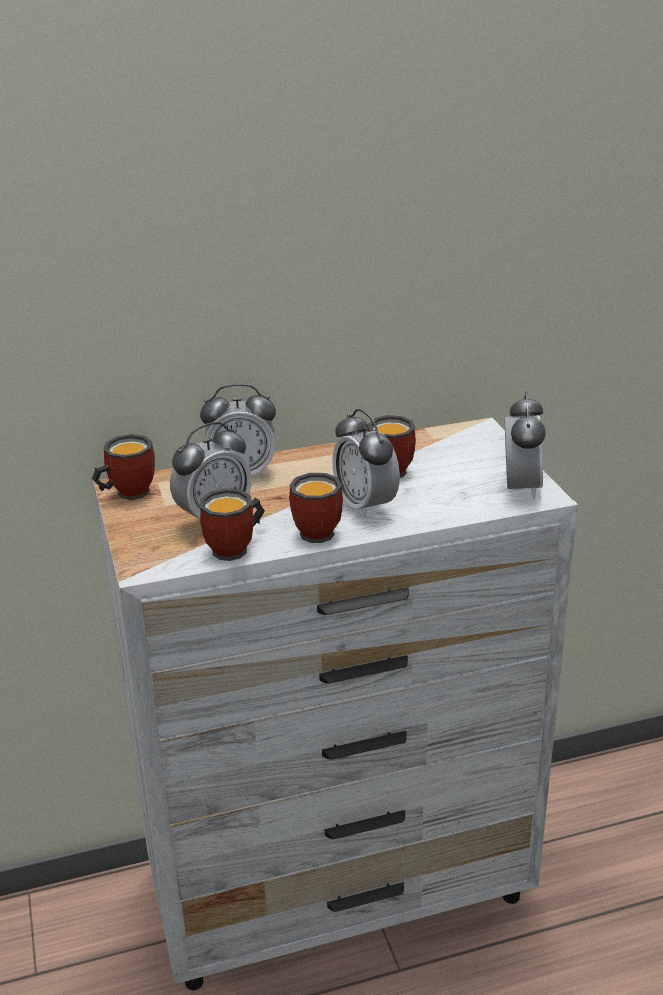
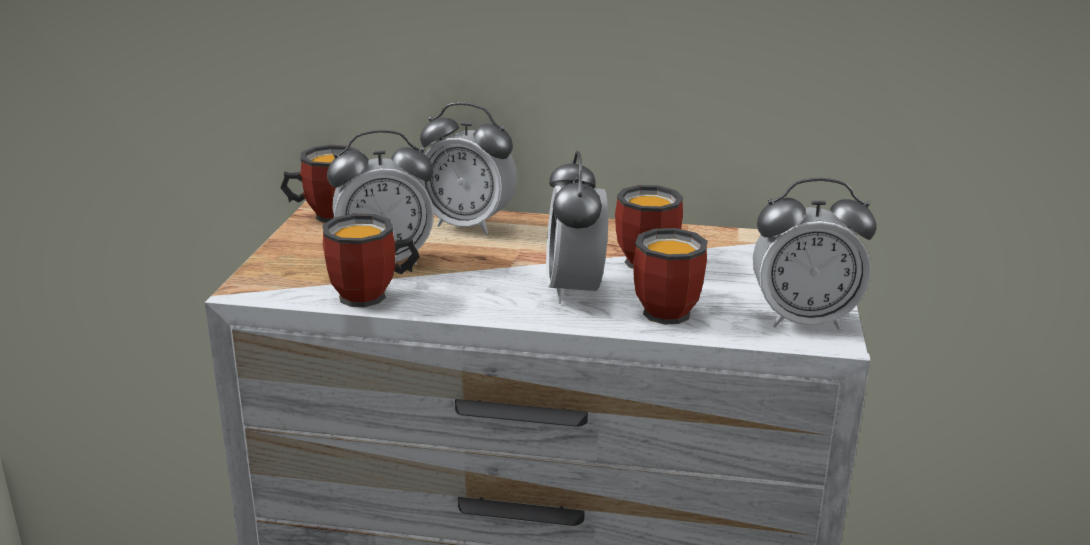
camera: 25 degrees right, 5 degrees down
mug [289,473,343,543] -> mug moved to [633,228,708,325]
alarm clock [505,391,546,499] -> alarm clock turned 60 degrees clockwise [753,178,877,330]

